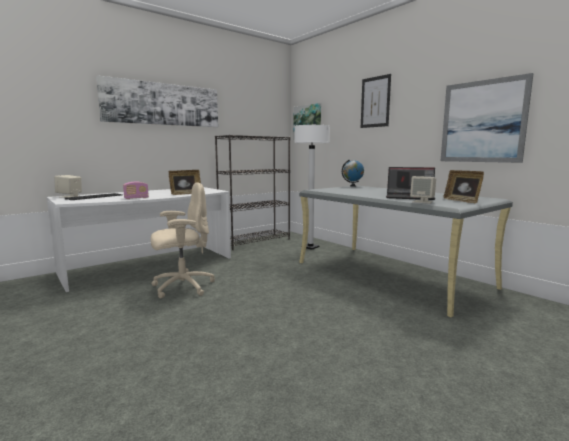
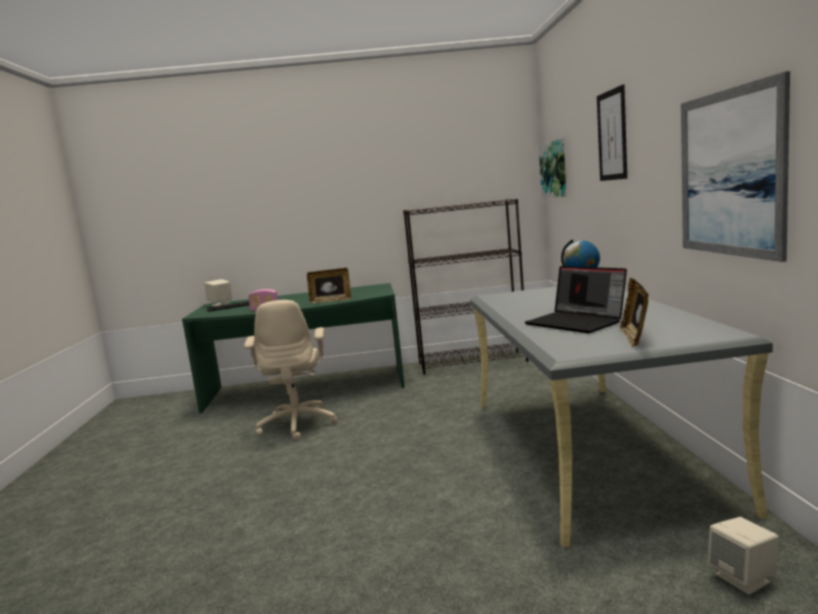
camera: 35 degrees right, 0 degrees up
white desk [47,187,231,292] -> green desk [182,283,405,413]
picture [96,75,218,127] -> none
beige office chair [151,182,215,299] -> beige office chair turned 75 degrees clockwise [244,300,338,440]
white floor lamp [294,125,330,250] -> none
beige speaker [410,176,436,204] -> beige speaker moved to [708,517,779,595]

